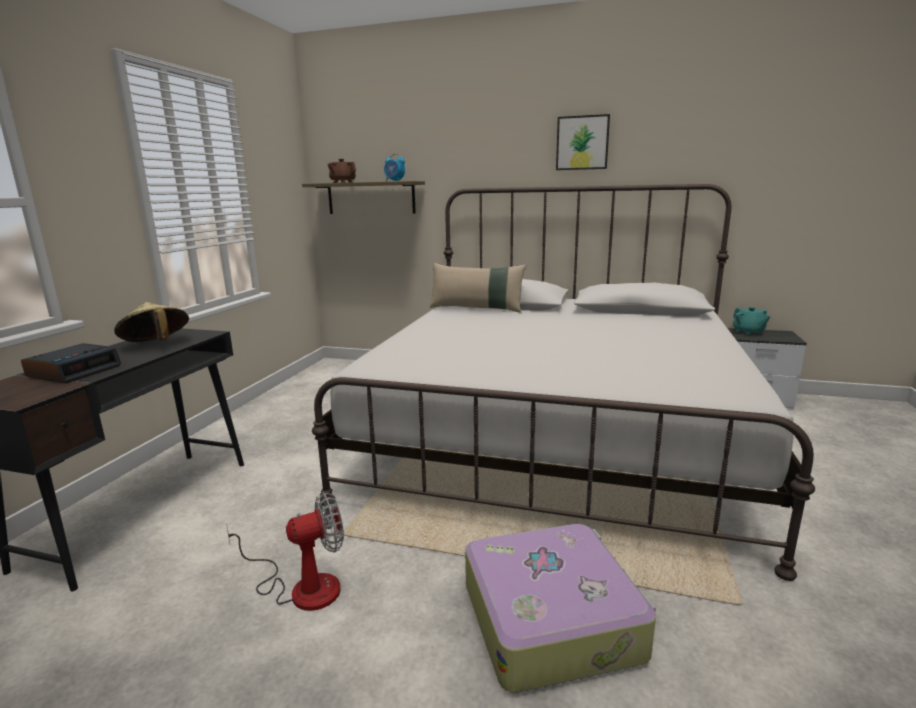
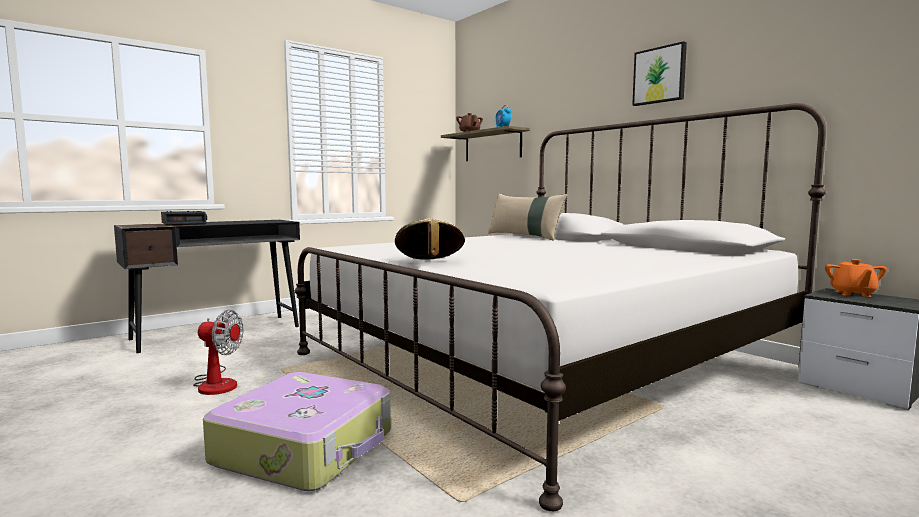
camera: 35 degrees right, 10 degrees down
beige hat [114,302,189,342] -> beige hat moved to [395,218,465,260]
turquoise teapot [733,307,771,335] -> orange teapot [825,259,887,297]

